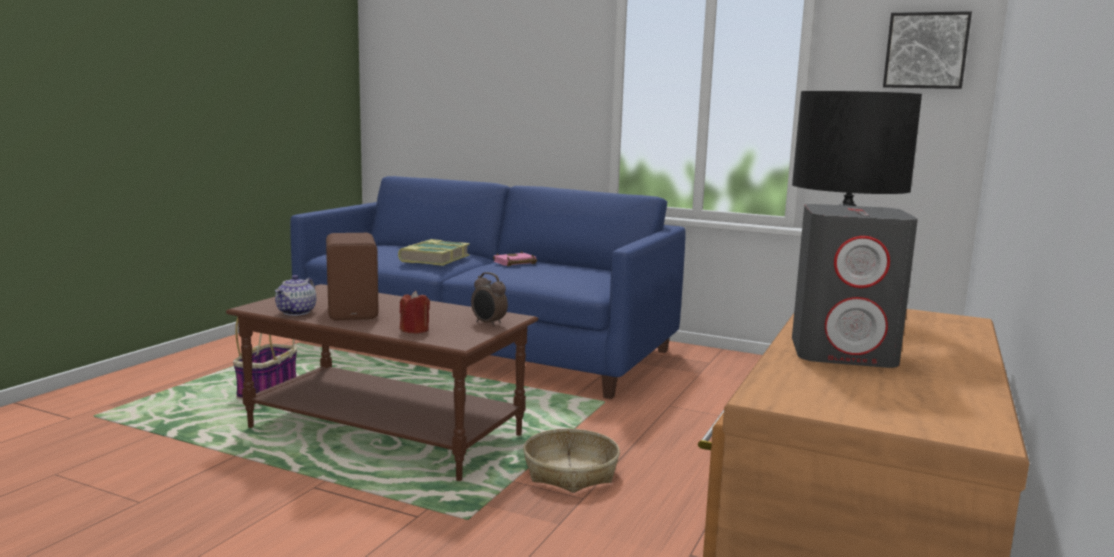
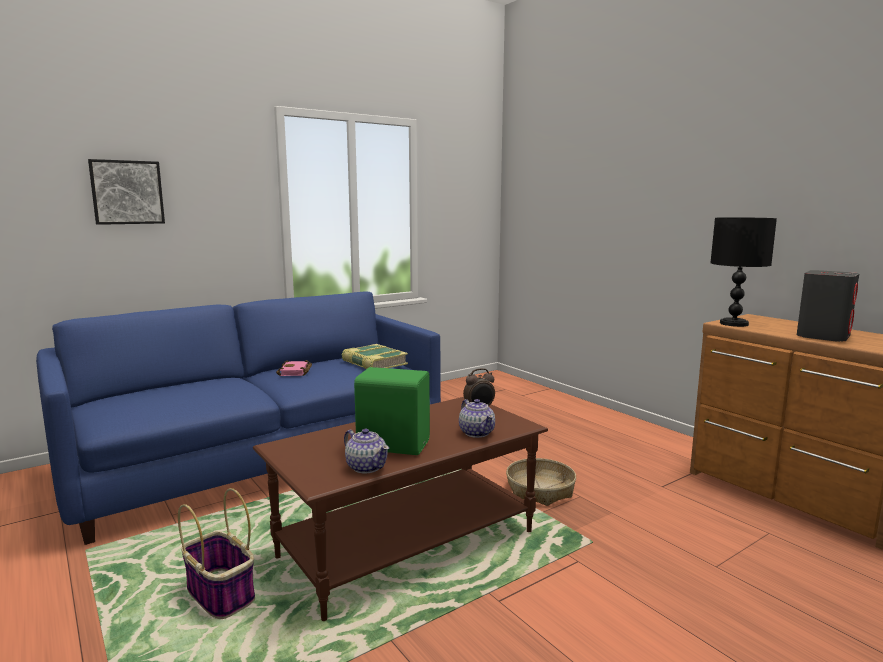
camera: 60 degrees left, 0 degrees up
brown speaker [326,233,379,320] -> green speaker [354,367,430,455]
book [398,239,470,266] -> book moved to [342,344,408,369]
red candle [400,291,430,334] -> teapot [459,399,495,438]
picture [883,11,972,89] -> picture moved to [88,159,165,225]

